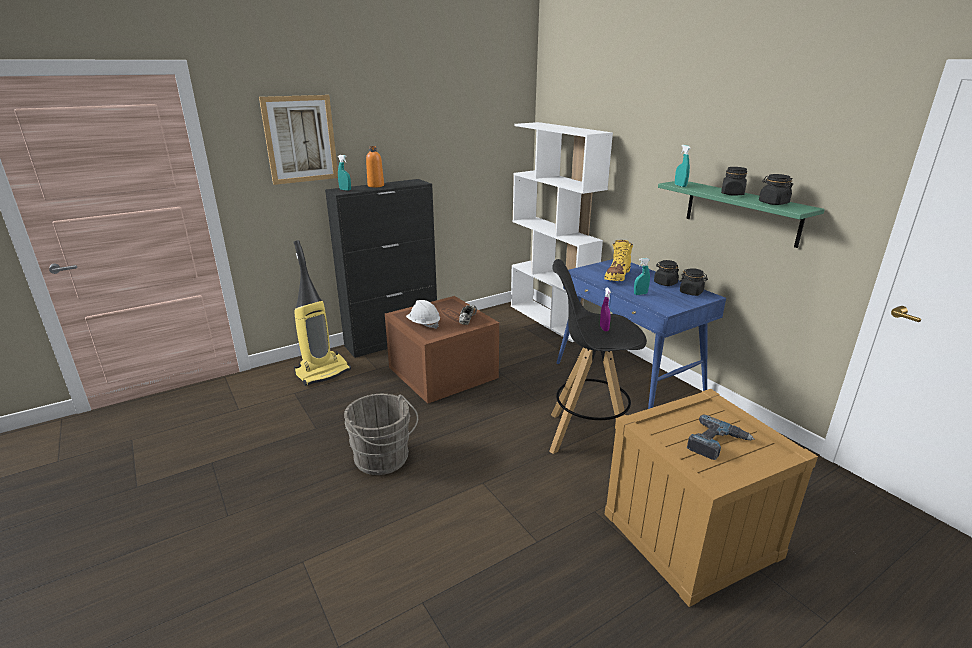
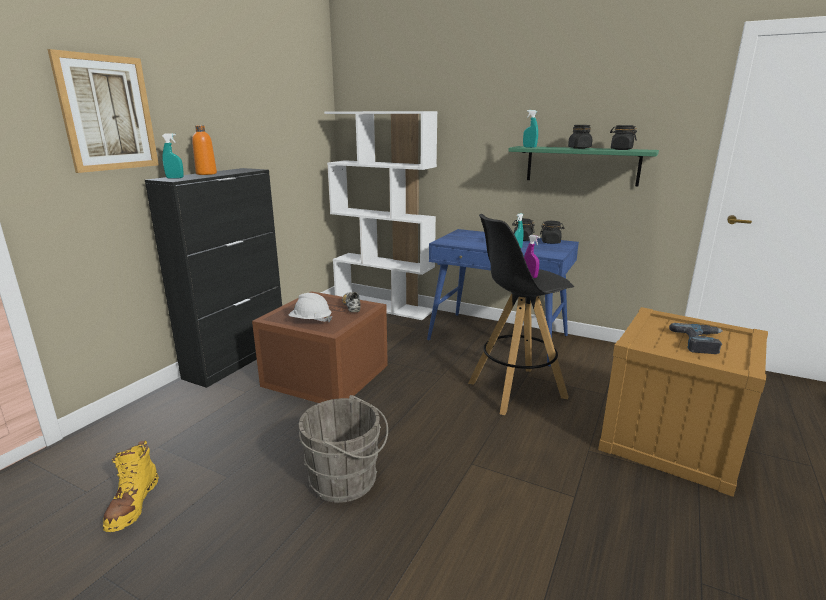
camera: 30 degrees left, 5 degrees down
vacuum cleaner [294,240,351,386] -> none
yellow boot [604,240,633,281] -> yellow boot moved to [103,440,159,532]

